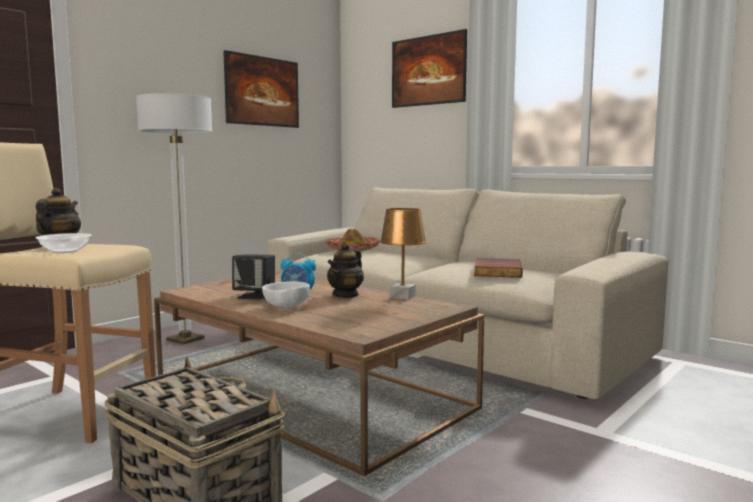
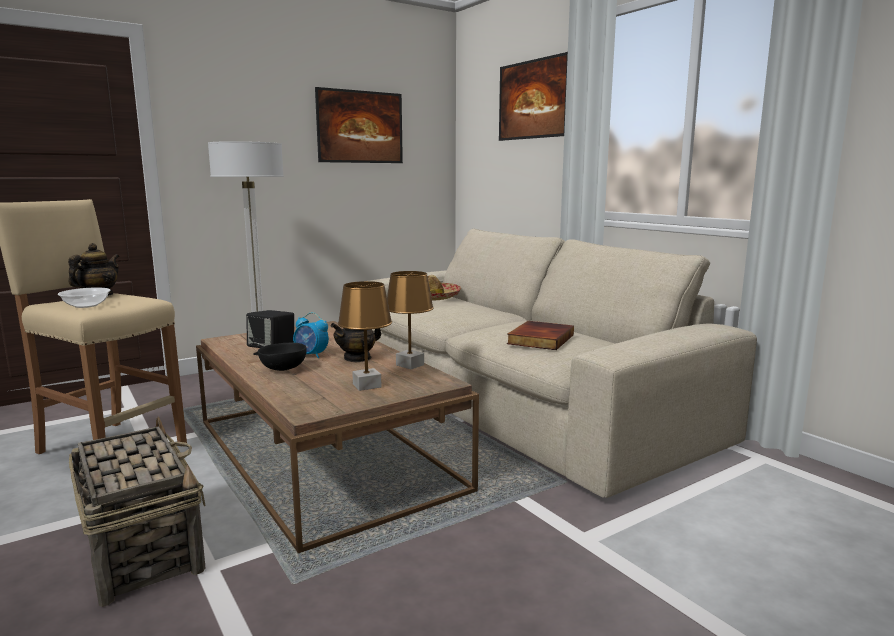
camera: 15 degrees right, 5 degrees up
white bowl [262,281,310,308] -> black bowl [258,343,307,371]
none -> brown table lamp [338,281,392,391]

